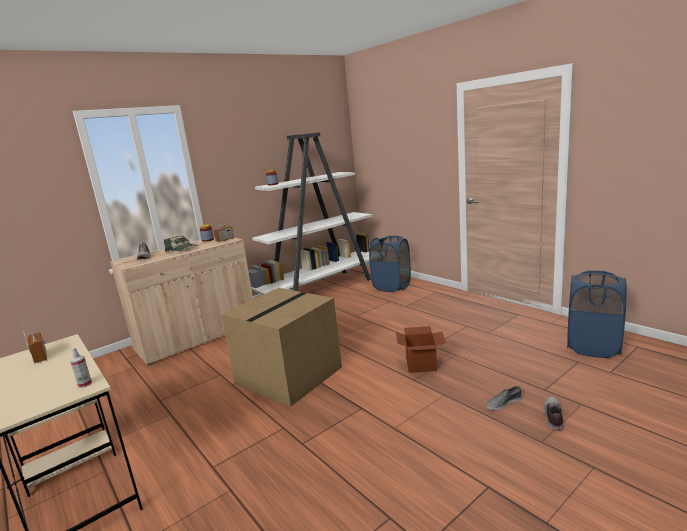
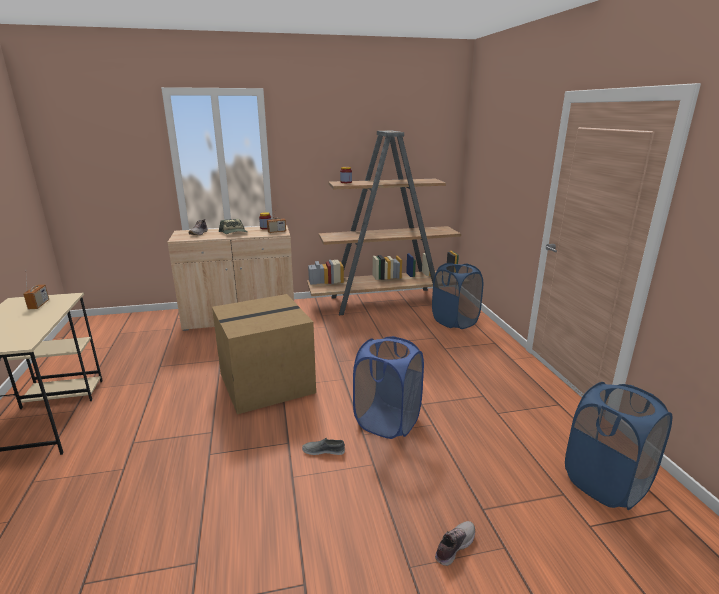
camera: 25 degrees right, 5 degrees up
spray bottle [70,347,92,388] -> none
white bookcase [248,132,373,295] -> brown bookcase [307,130,461,316]
cardboard box [396,326,446,373] -> blue laundry basket [353,336,424,439]
grey shoe [487,386,521,410] -> grey shoe moved to [302,438,345,455]

